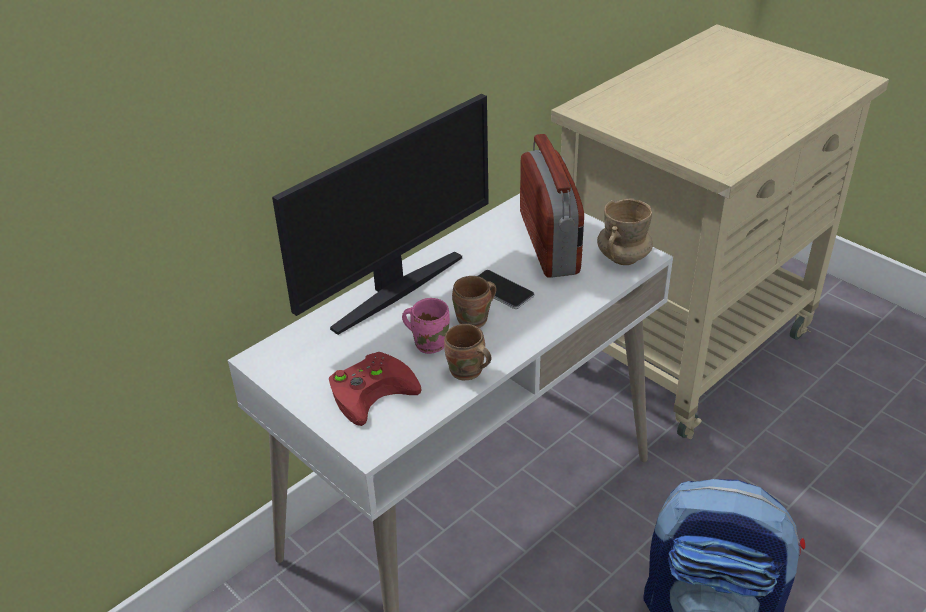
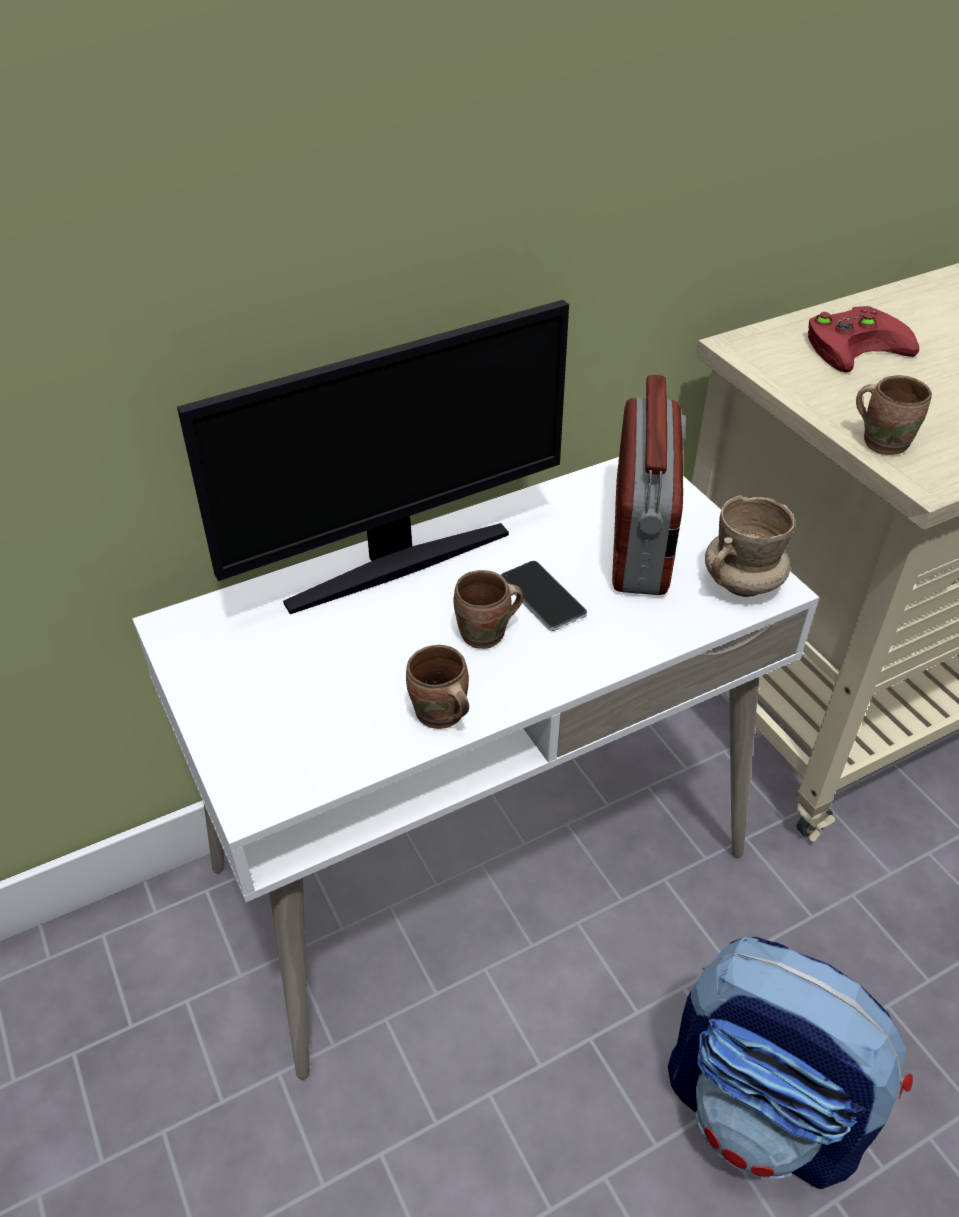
camera: 15 degrees right, 5 degrees up
red game controller [329,352,422,426] -> red game controller moved to [808,306,919,373]
pink mug [402,298,450,354] -> none
none -> brown mug [856,375,932,455]

